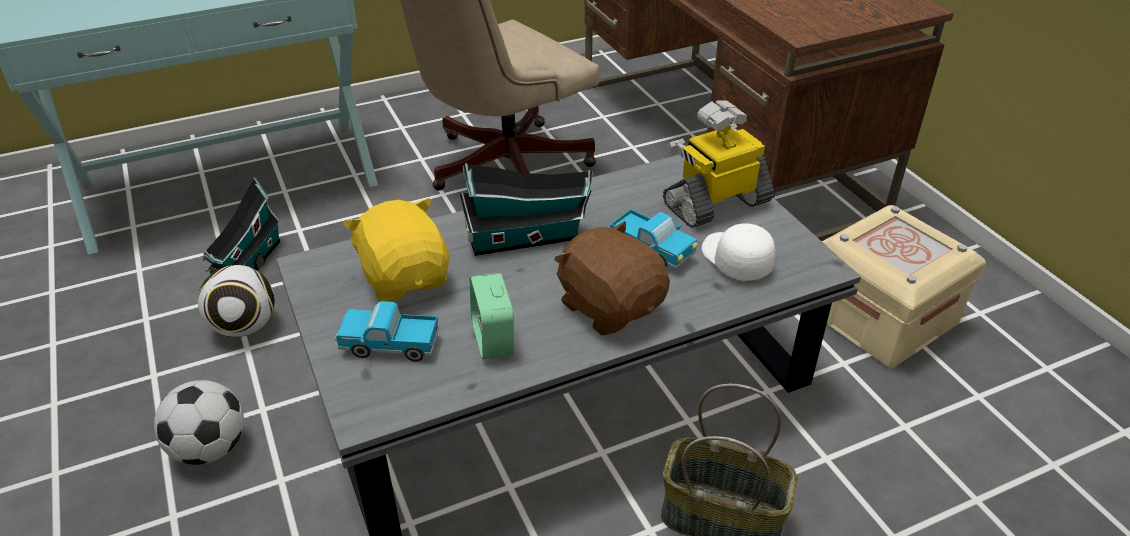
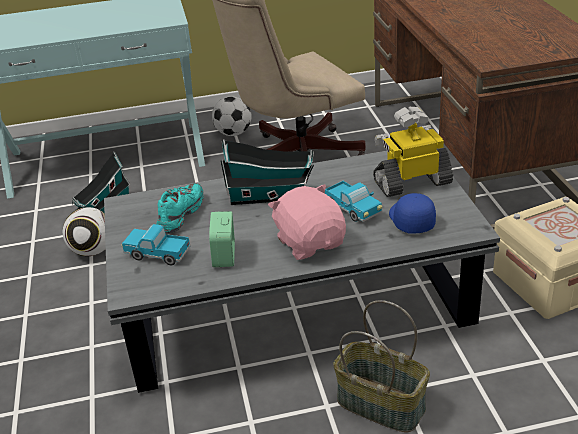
camera: 15 degrees right, 5 degrees down
football [154,380,244,465] -> football moved to [212,96,251,136]
yellow plush toy [343,198,449,302] -> turquoise shoe [156,183,204,233]
brown plush toy [554,221,670,335] -> pink plush toy [268,184,346,260]
white cap [702,223,775,281] -> blue cap [389,193,436,233]

